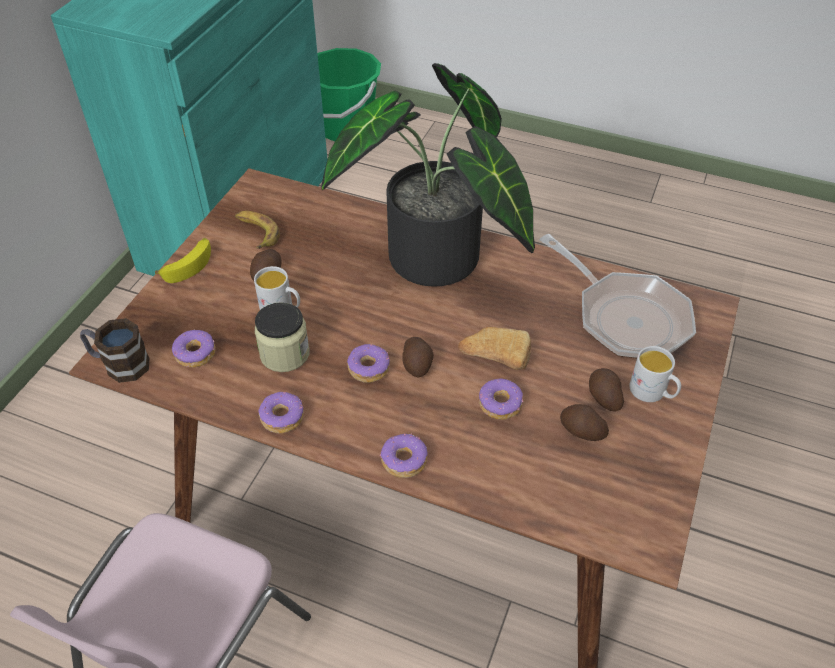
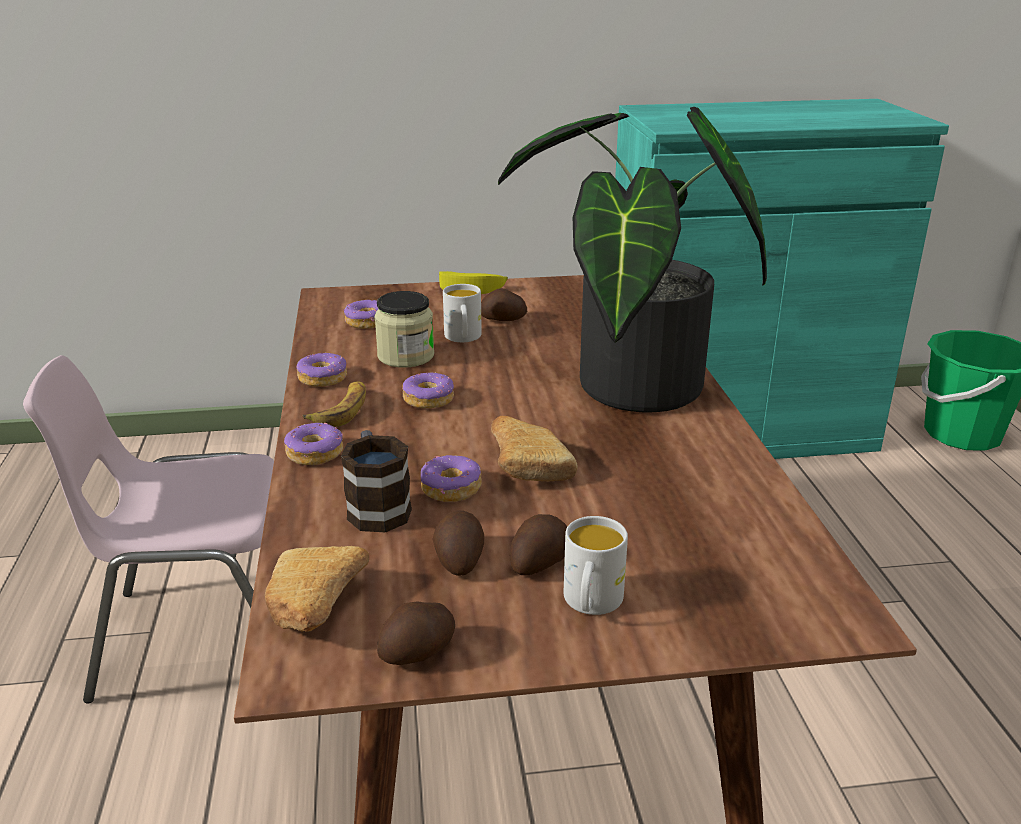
camera: 60 degrees right, 20 degrees down
mug [80,318,150,383] -> mug moved to [341,430,412,533]
banana [235,211,280,249] -> banana moved to [302,381,366,427]
potato [402,337,434,378] -> potato moved to [377,601,455,665]
frying pan [540,234,696,358] -> none
none -> bread [265,546,369,632]

